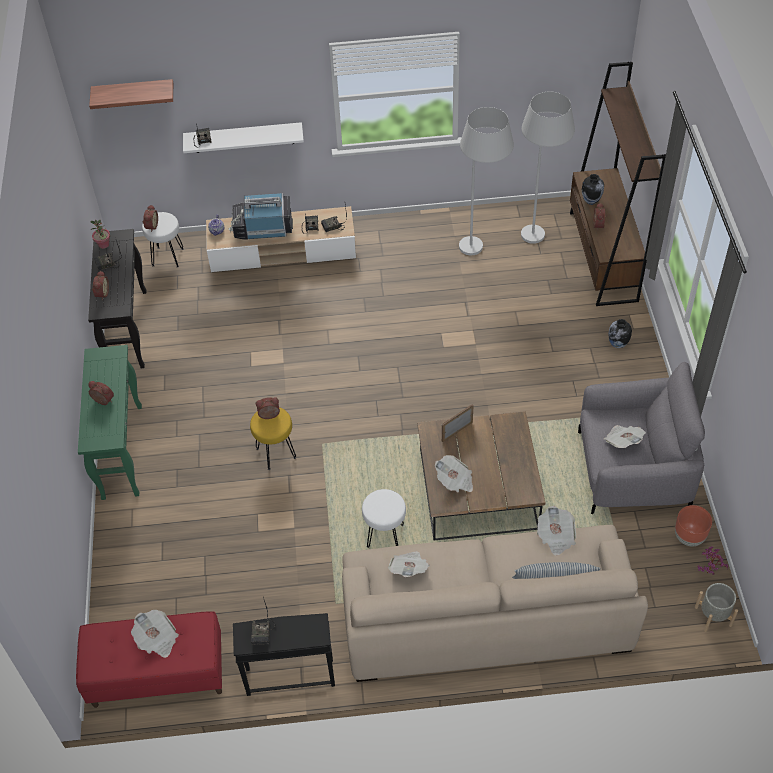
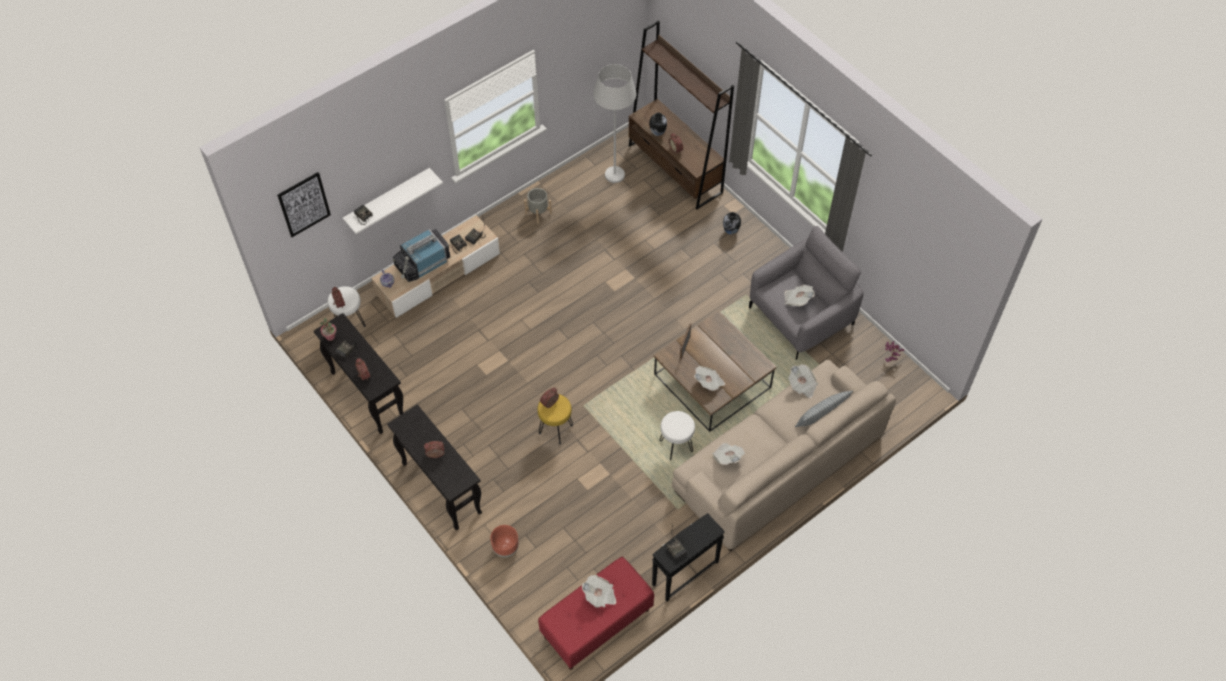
camera: 35 degrees left, 5 degrees up
green console table [78,345,142,500] -> black console table [387,404,482,530]
shelf [89,79,173,109] -> picture [277,172,331,237]
white floor lamp [459,107,514,255] -> none
brown planter [675,505,712,546] -> brown planter moved to [490,525,519,558]
grey planter [695,583,738,632] -> grey planter moved to [524,188,552,224]

